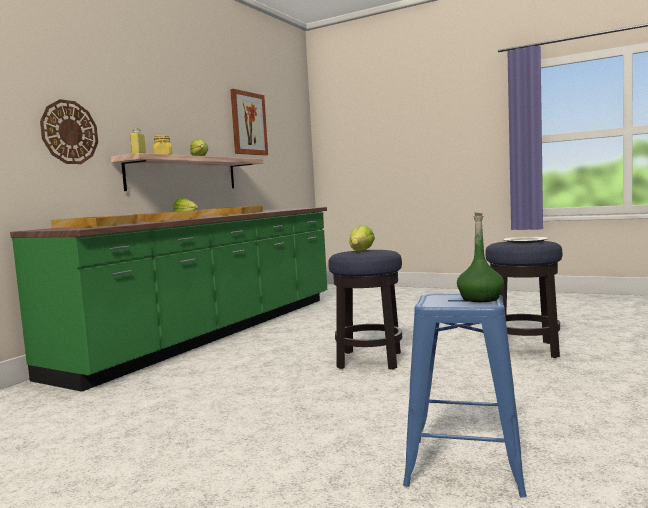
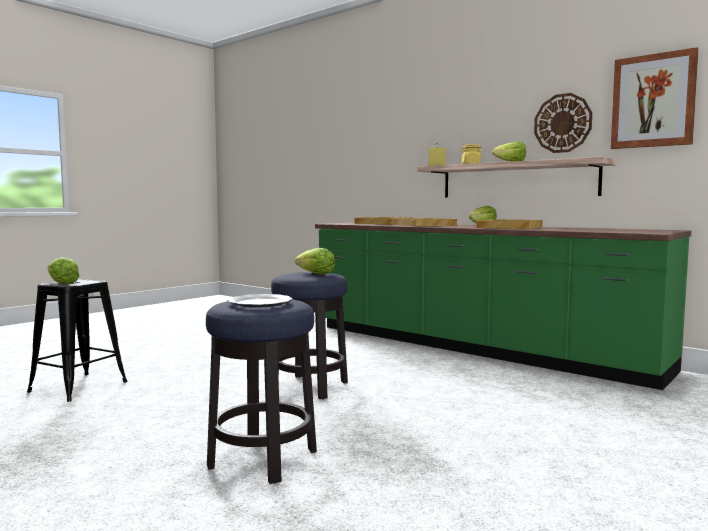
camera: 100 degrees right, 0 degrees up
wall clock [40,99,98,164] -> wall clock moved to [534,93,592,153]
blue stool [403,294,527,497] -> black stool [27,279,127,402]
green bottle [457,212,504,302] -> lettuce [48,257,79,285]

